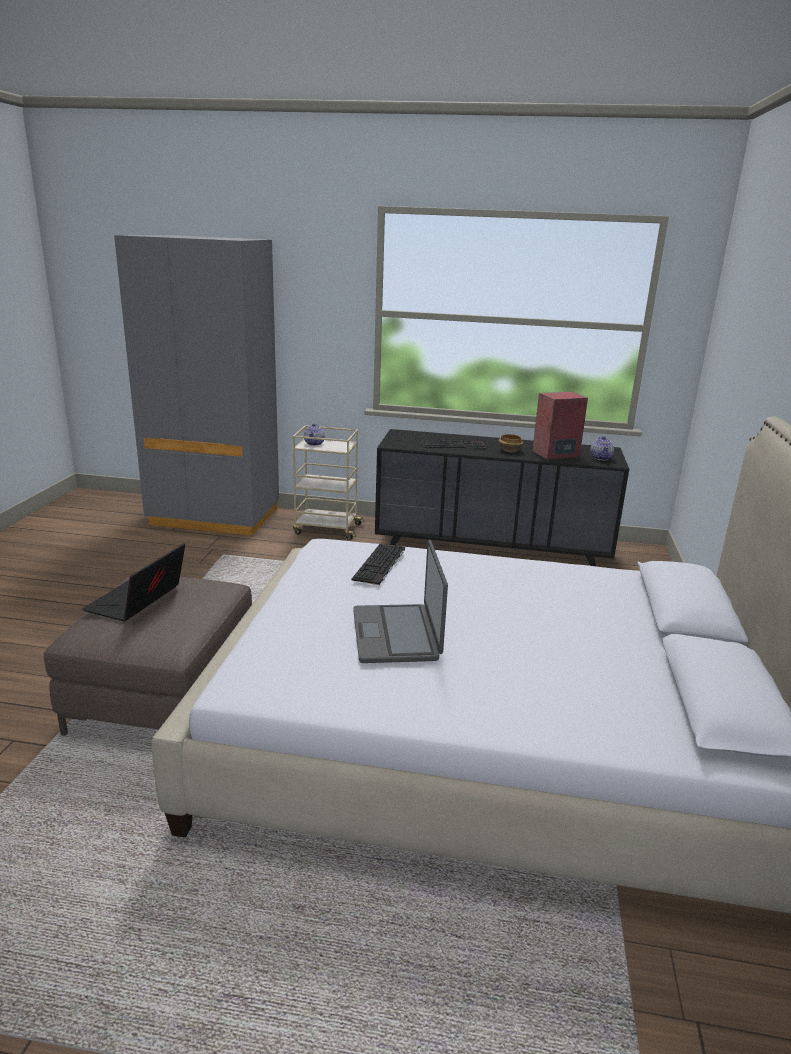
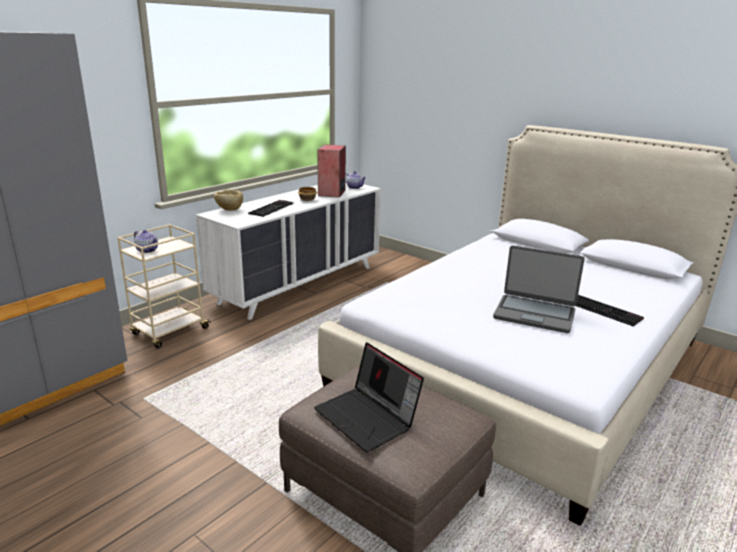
camera: 60 degrees left, 0 degrees up
keyboard [351,544,405,585] -> keyboard moved to [576,295,644,327]
black dresser [375,429,629,566] -> white dresser [196,180,381,320]
none -> beige bowl [214,189,243,211]

